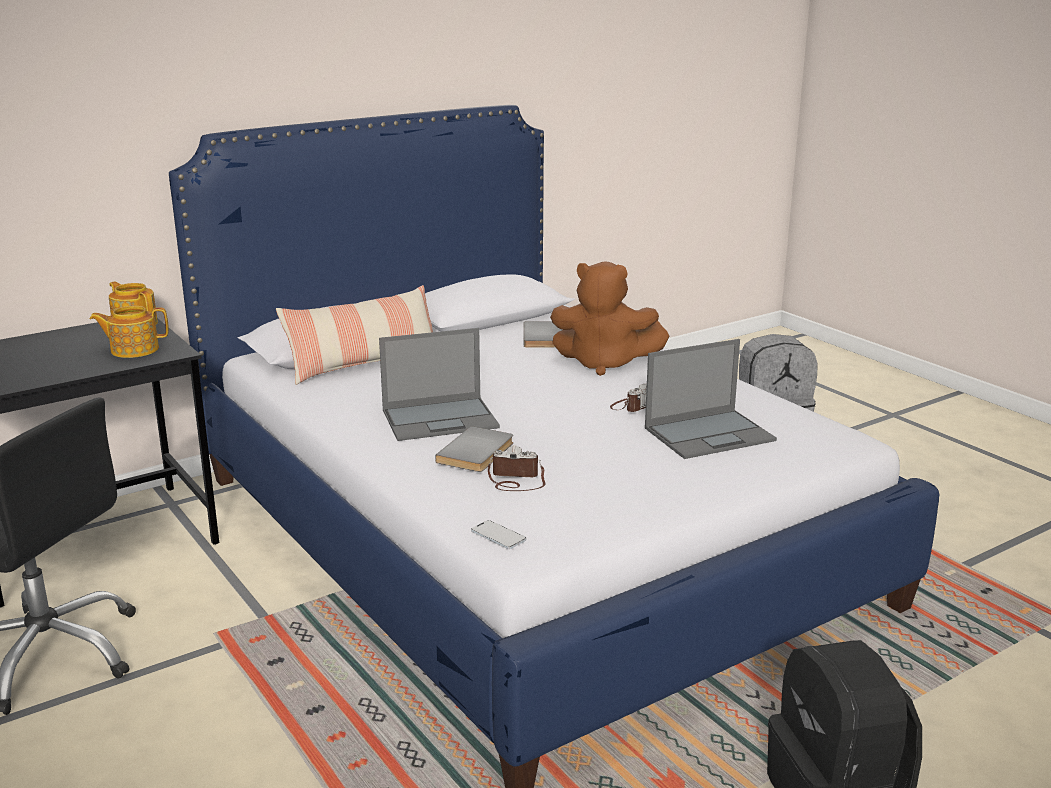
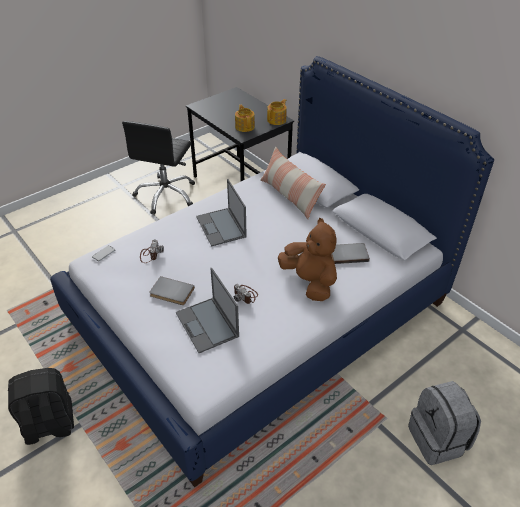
camera: 85 degrees right, 20 degrees up
grey book [435,426,513,472] -> grey book moved to [149,276,195,305]
brown plush toy [550,261,669,376] -> brown plush toy turned 135 degrees clockwise [278,218,337,301]

